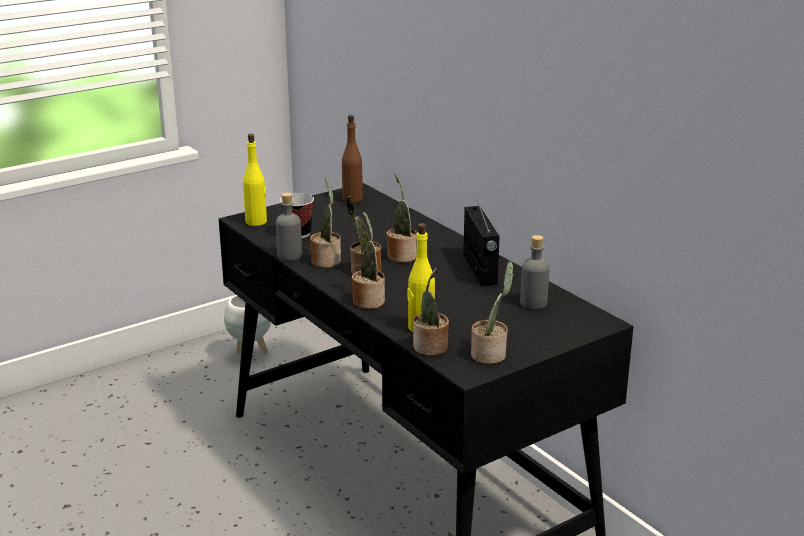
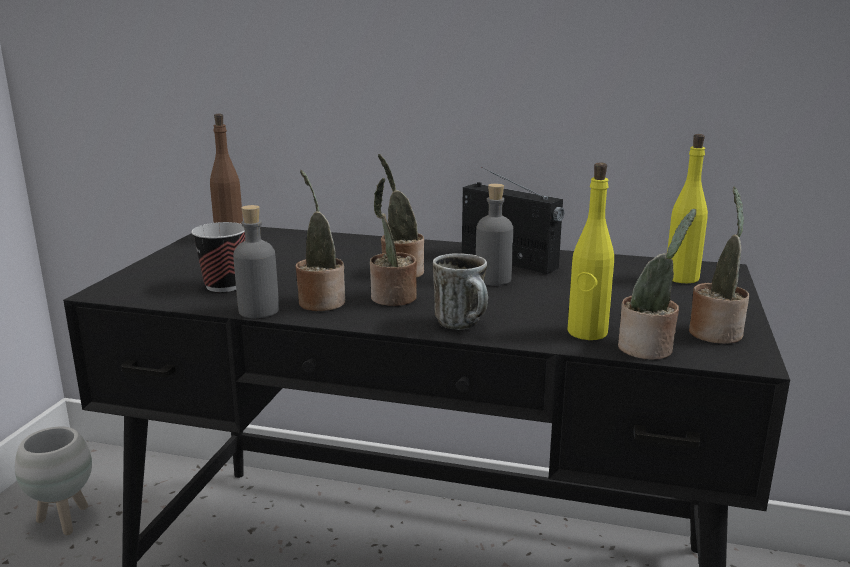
camera: 40 degrees left, 5 degrees down
yellow bottle [243,134,267,226] -> yellow bottle moved to [667,134,708,283]
potted plant [352,211,385,309] -> mug [433,253,488,330]
grey bottle [520,235,550,309] -> grey bottle moved to [476,184,513,286]

